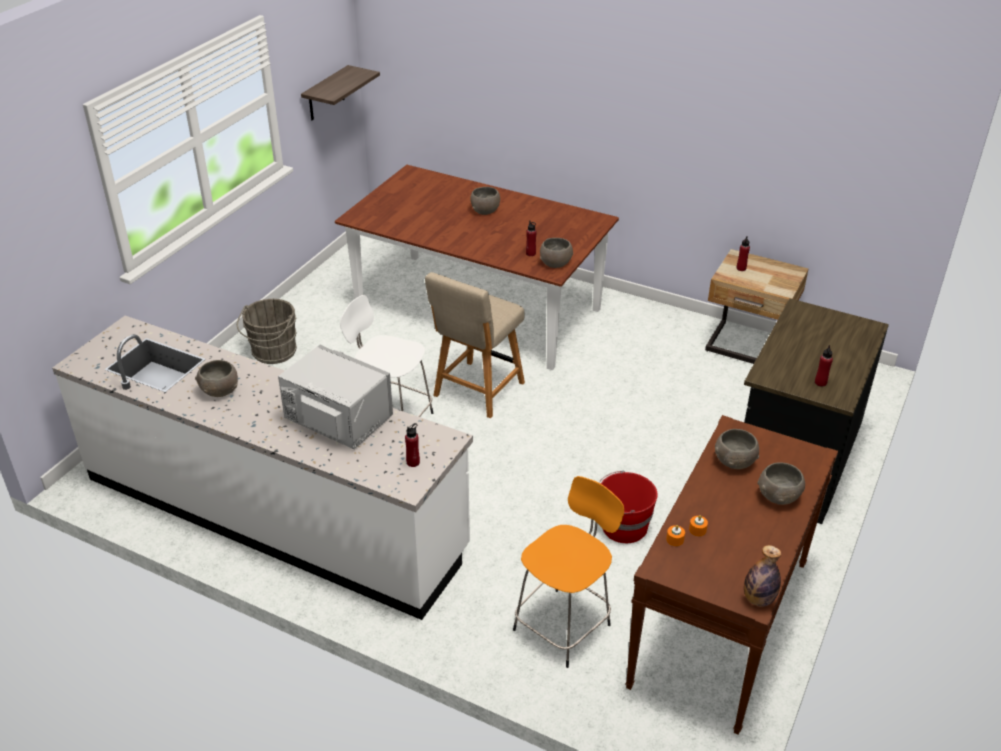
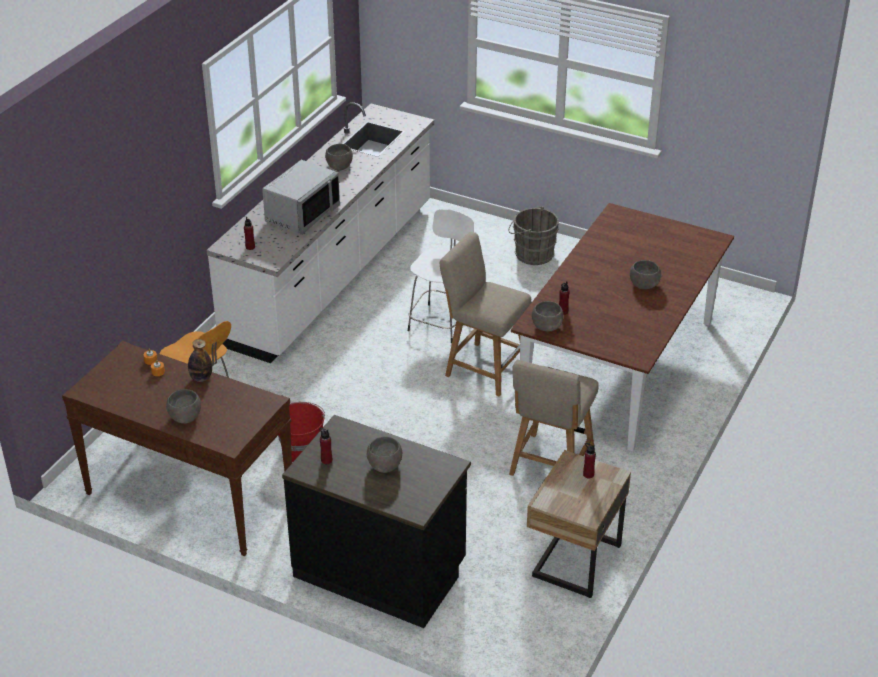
camera: 90 degrees right, 0 degrees up
shelf [301,65,380,120] -> none
grey bowl [715,429,759,469] -> grey bowl moved to [367,436,402,473]
bottle [744,545,781,607] -> bottle moved to [188,339,212,382]
none -> beige chair [509,360,599,476]

